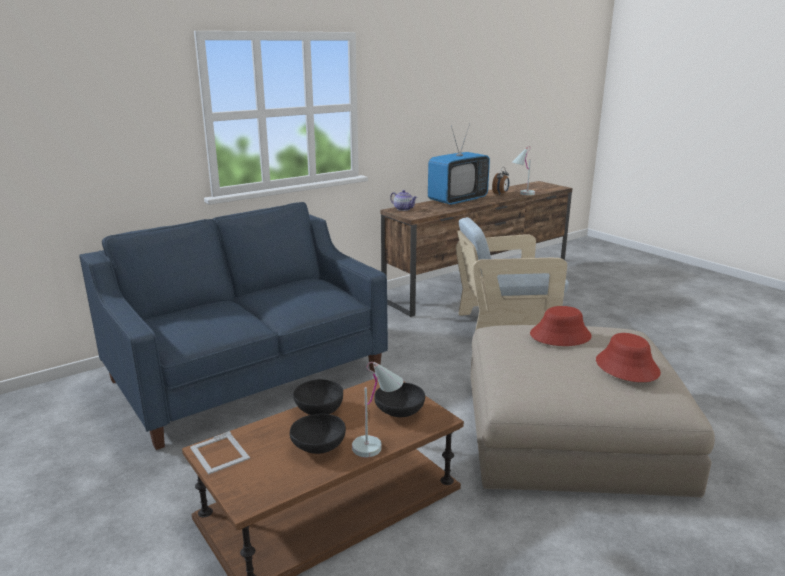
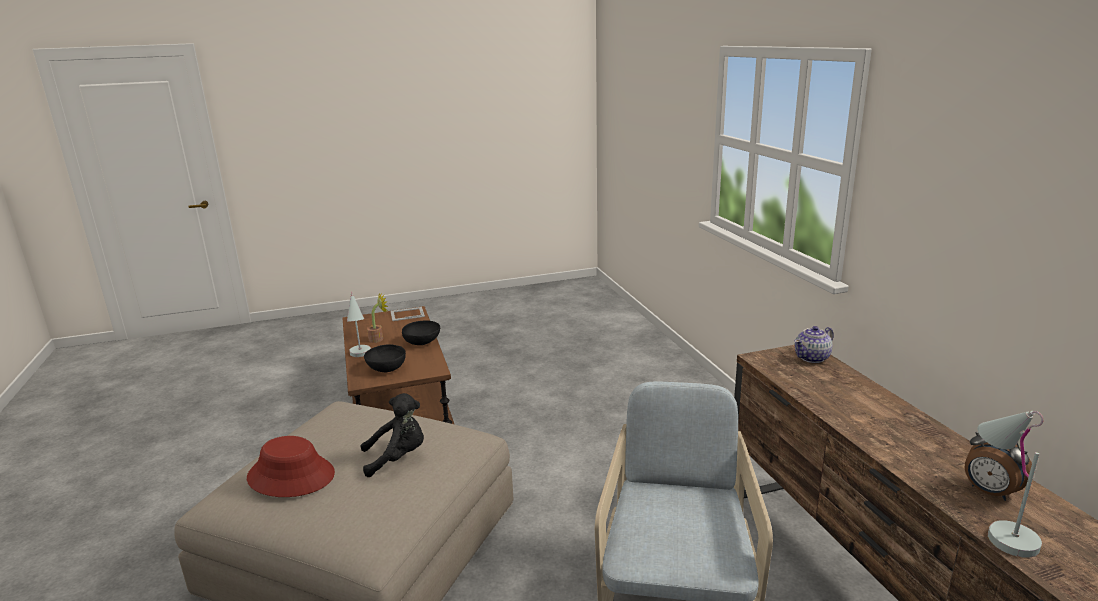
camera: 110 degrees right, 0 degrees up
blue sofa [79,202,388,450] -> none
black bowl [290,414,346,454] -> potted plant [367,292,388,343]
television [428,123,490,205] -> none
red hat [530,306,592,346] -> black plush toy [360,393,424,477]

